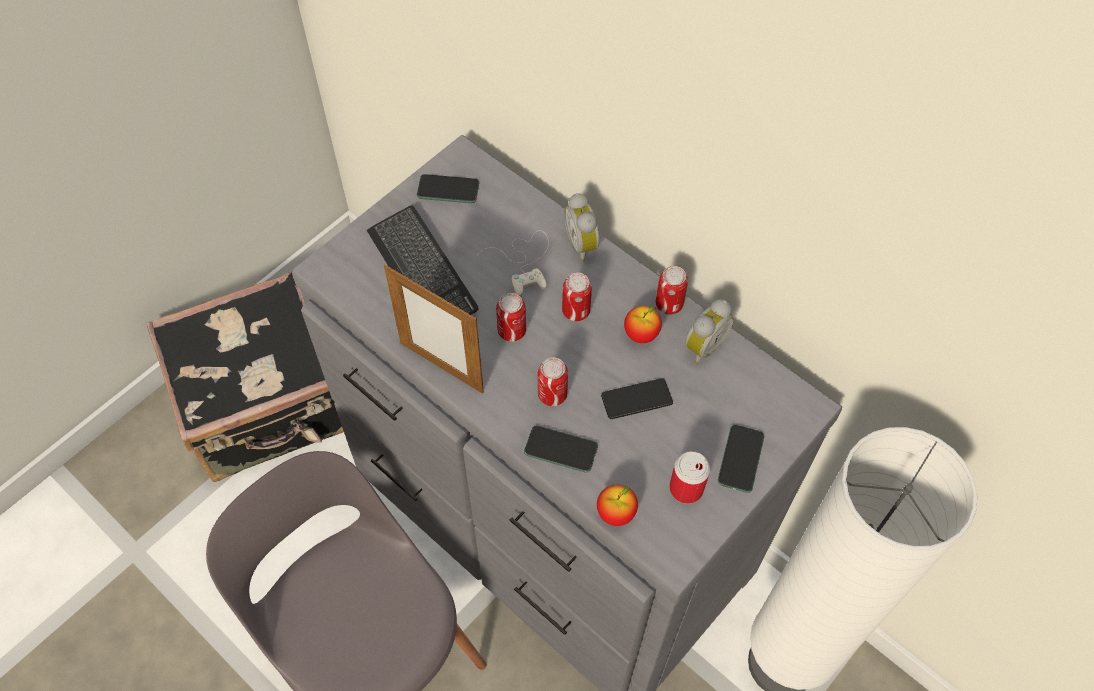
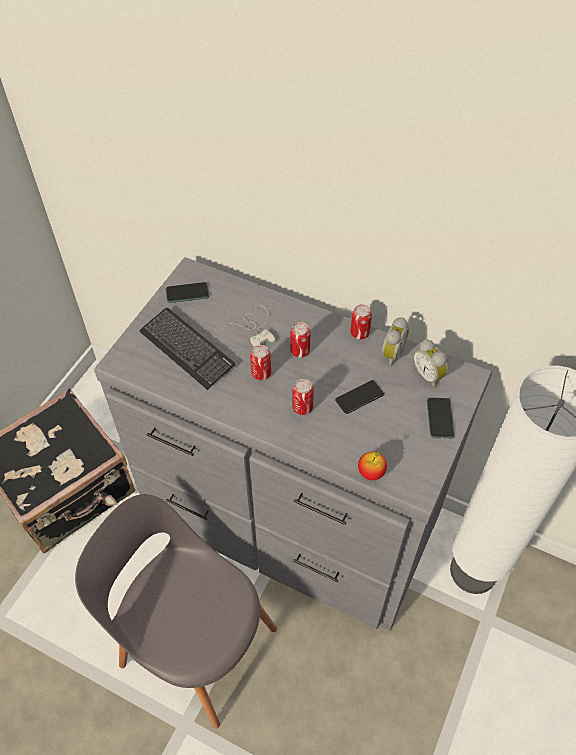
camera: 15 degrees left, 5 degrees down
picture frame [384,265,484,394] -> none
phone [524,425,598,473] -> none
alarm clock [564,193,600,262] -> alarm clock moved to [413,340,448,388]
apple [624,305,662,343] -> none
can [669,451,710,504] -> none

